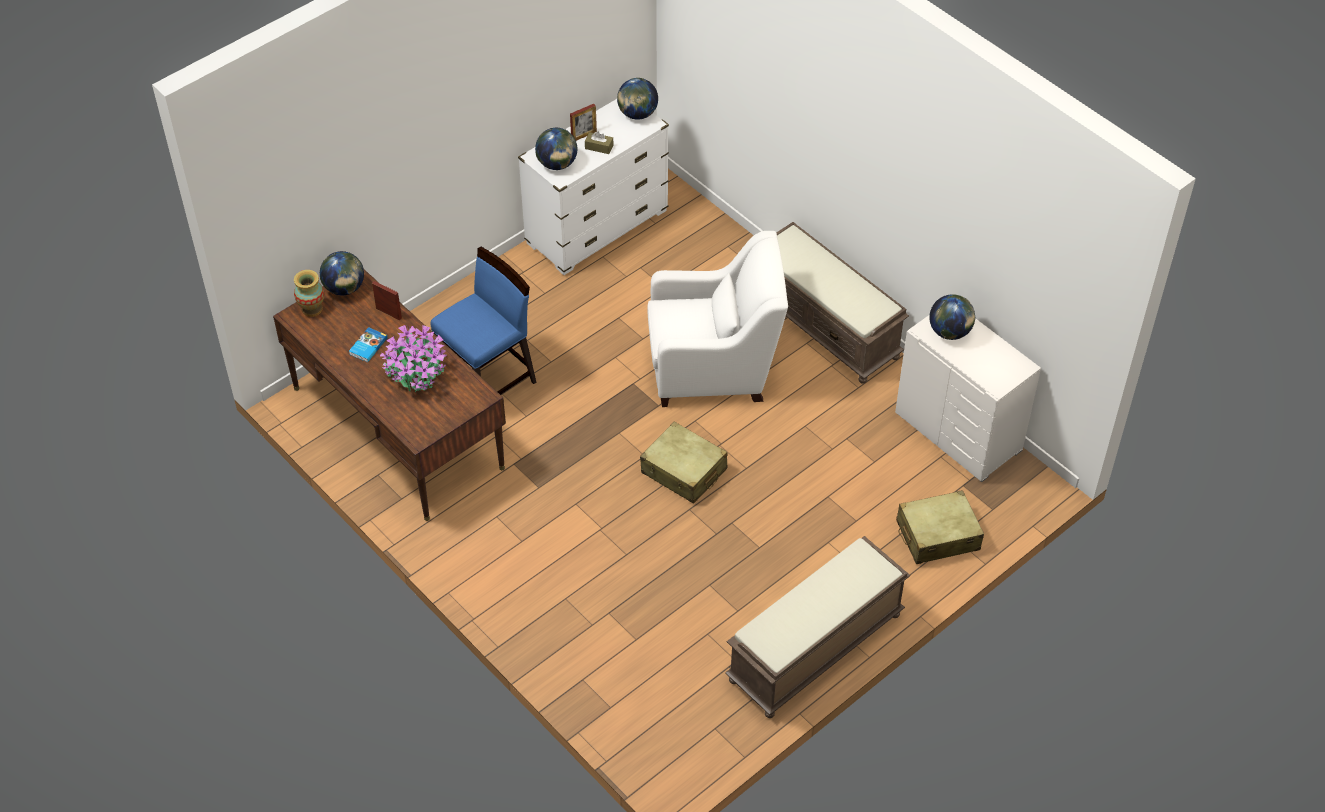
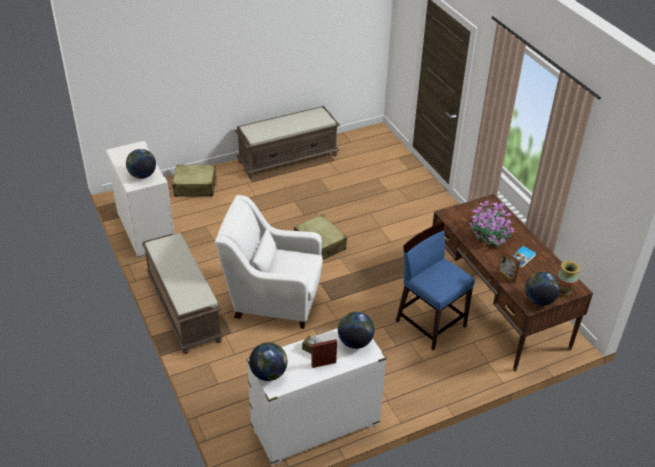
camera: 165 degrees left, 10 degrees down
blue chair [431,247,537,395] -> blue chair turned 75 degrees clockwise [396,222,475,350]

